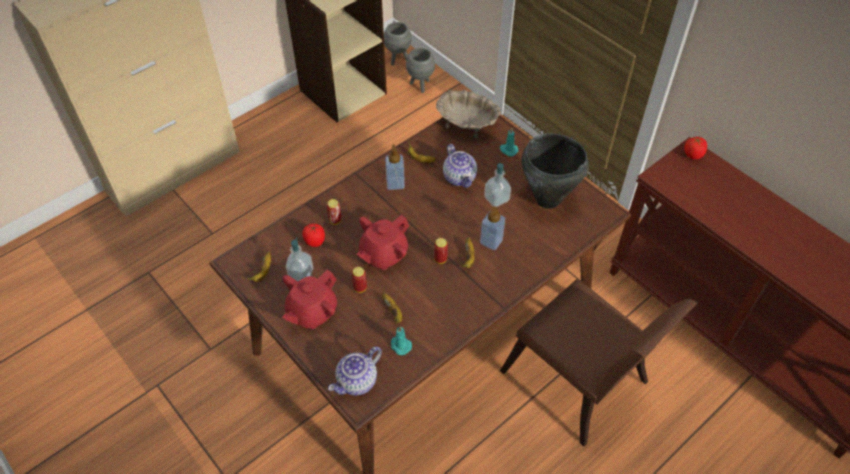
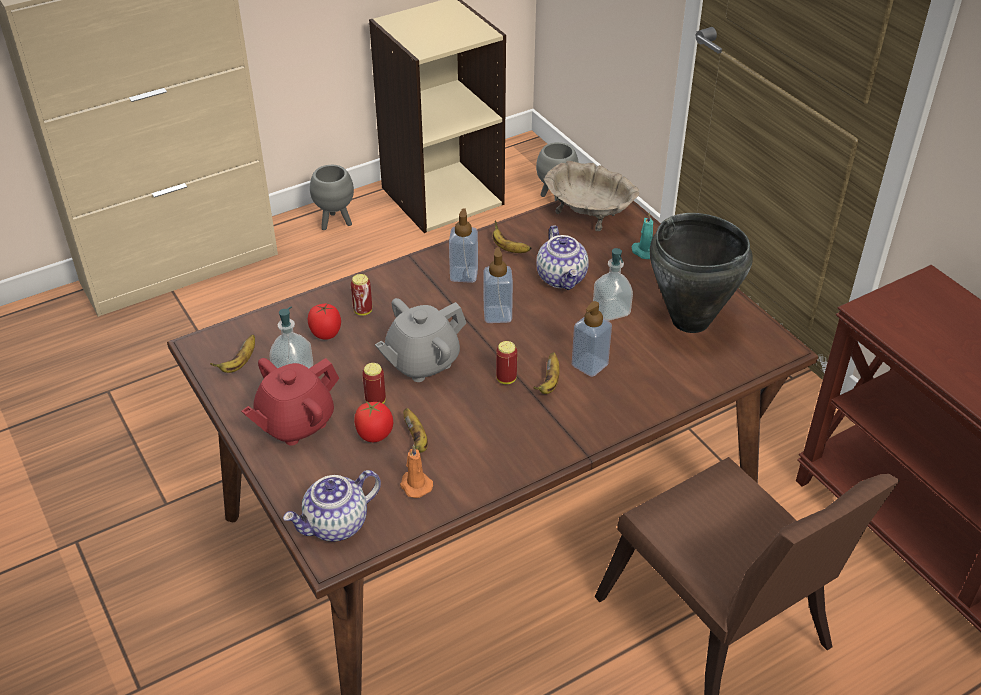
camera: 10 degrees right, 10 degrees down
red teapot [356,215,409,270] -> grey teapot [375,298,466,382]
grey planter [384,22,412,66] -> grey planter moved to [310,165,354,230]
turquoise candle [391,326,412,355] -> orange candle [400,445,433,498]
tomato [684,137,707,160] -> tomato moved to [354,402,393,442]
none -> soap dispenser [483,247,513,323]

